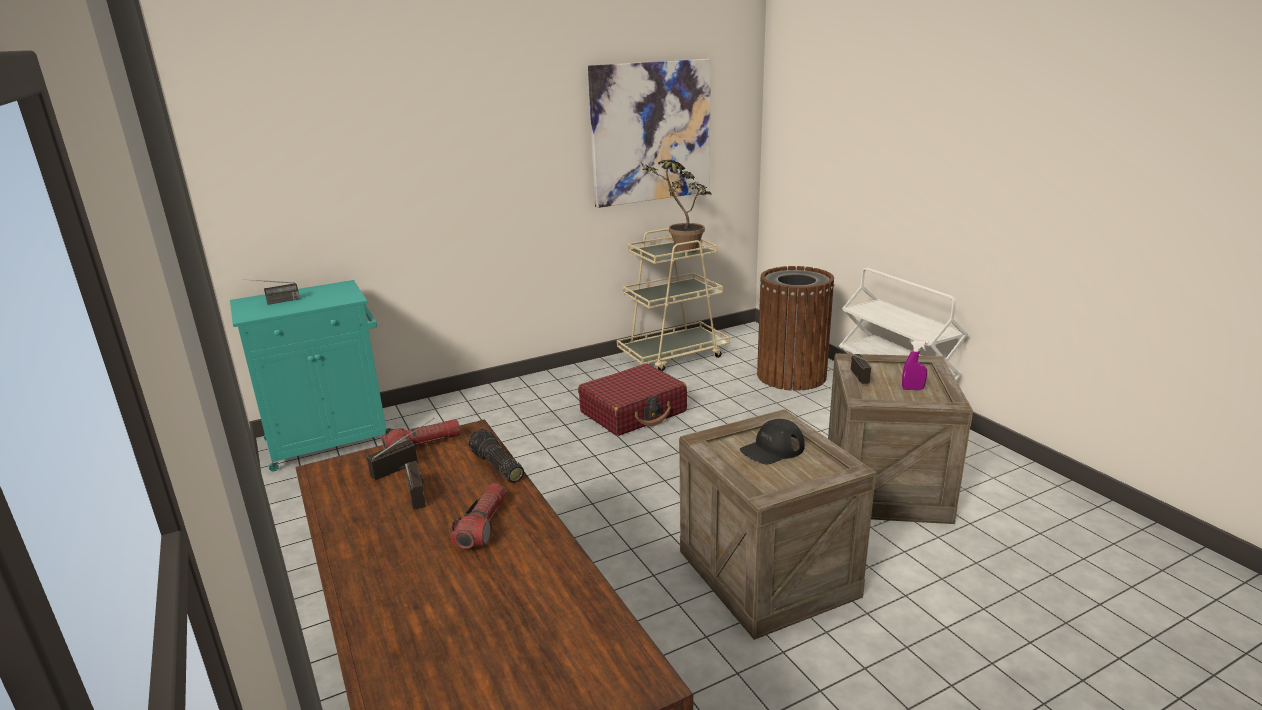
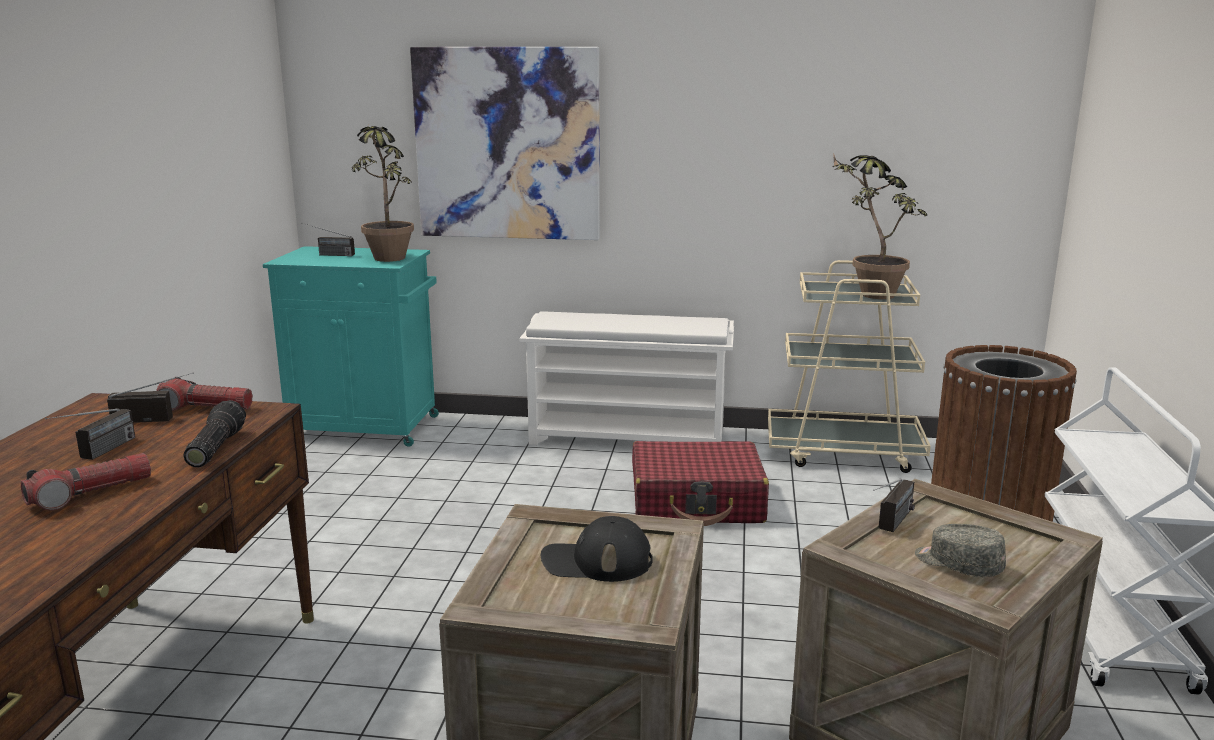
camera: 35 degrees right, 5 degrees down
picture [588,59,711,208] -> picture moved to [410,47,600,240]
purple spray bottle [902,341,928,390] -> grey cap [915,524,1006,577]
none -> potted plant [352,125,414,262]
none -> white shoe rack [519,311,734,445]

